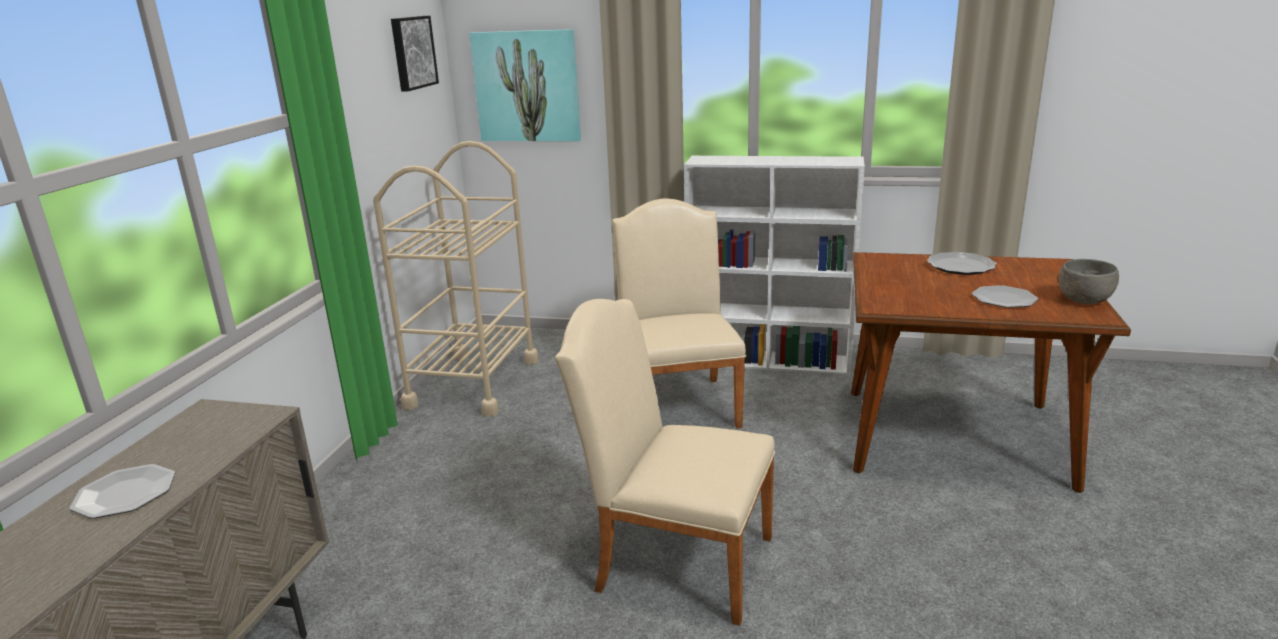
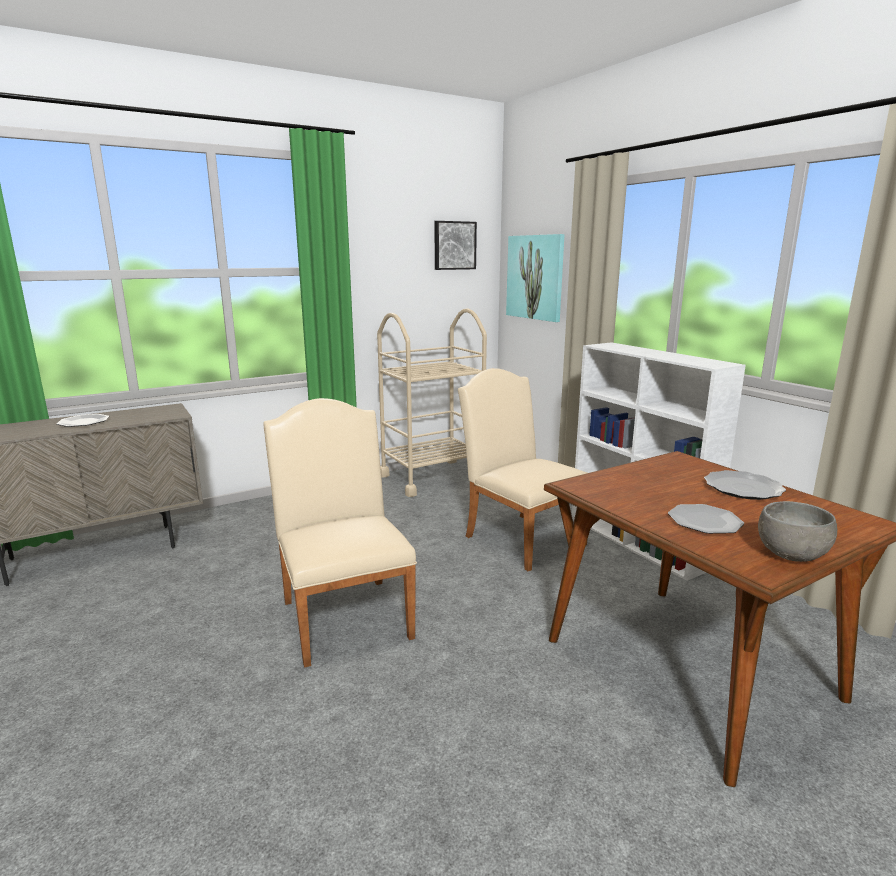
camera: 45 degrees right, 5 degrees down
beige chair [612,198,746,429] -> beige chair turned 75 degrees counterclockwise [458,368,587,571]

